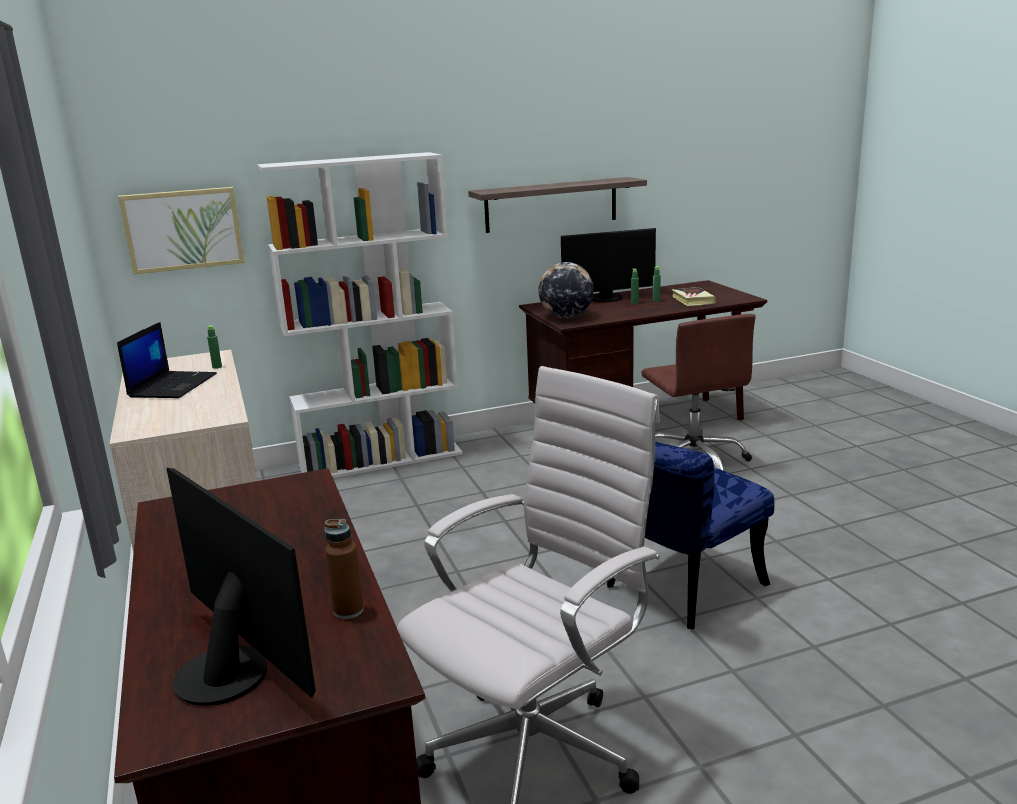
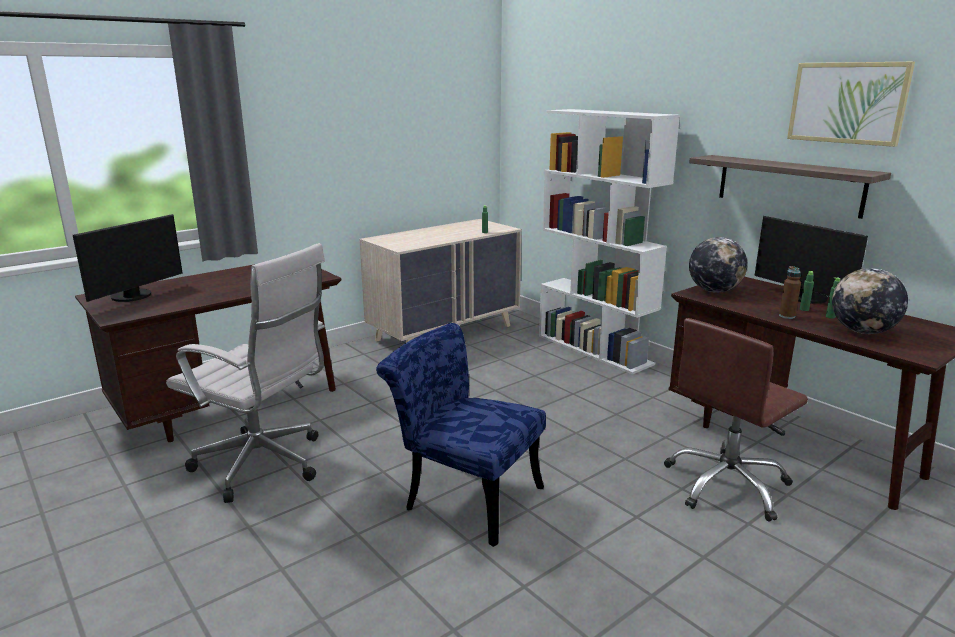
camera: 70 degrees right, 0 degrees up
laptop [117,322,217,398] -> none
picture [118,187,244,274] -> picture moved to [787,62,915,147]
brown bottle [324,519,364,619] -> brown bottle moved to [779,266,801,319]
book [672,287,716,306] -> globe [832,268,908,334]

